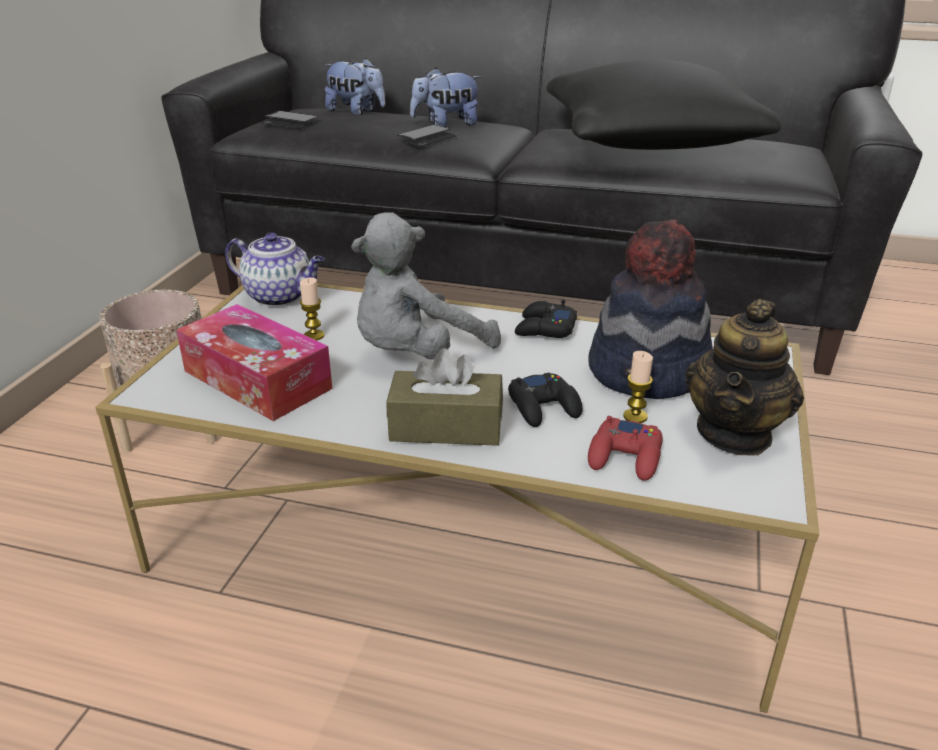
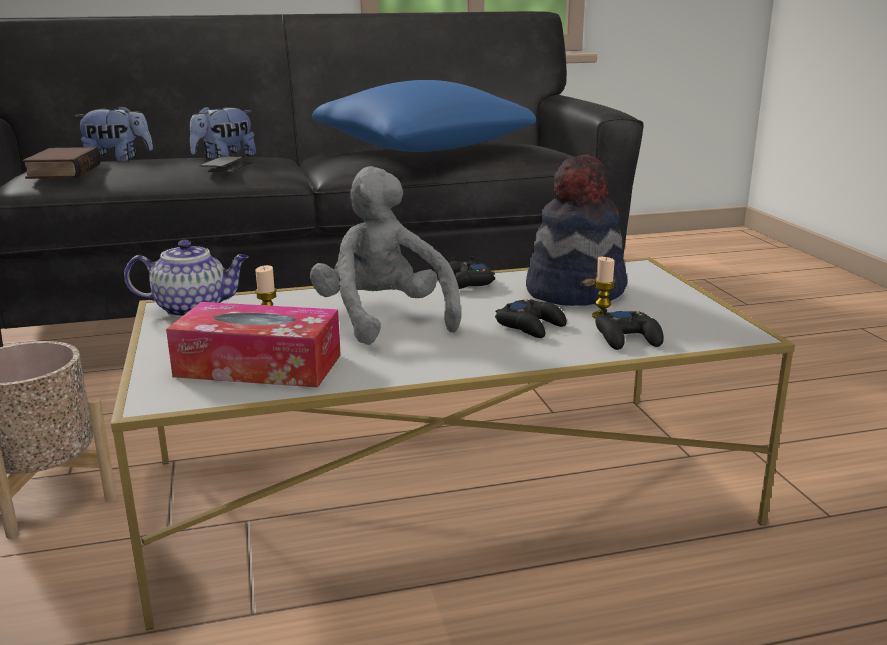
camera: 30 degrees left, 10 degrees down
phone [261,111,318,129] -> book [22,147,101,179]
grey plush toy [351,212,501,360] -> grey plush toy turned 135 degrees clockwise [310,166,461,345]
brown tissue box [386,348,503,446] -> none
black pillow [546,60,781,150] -> blue pillow [312,80,536,152]
red game controller [588,416,663,481] -> black game controller [595,309,664,350]
teapot [685,299,804,456] -> none

